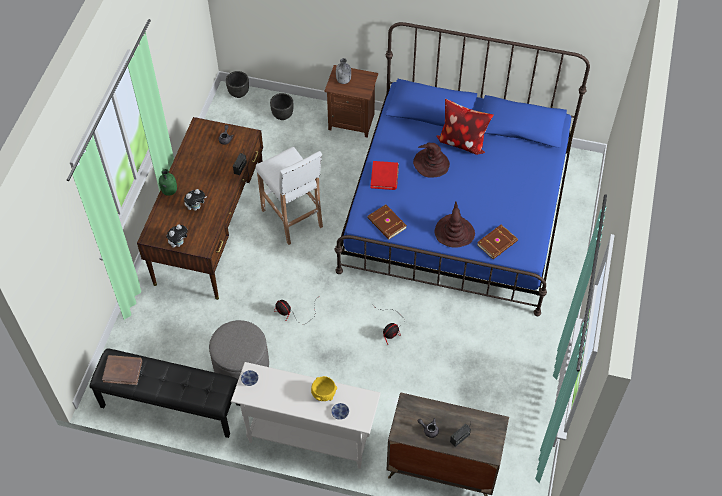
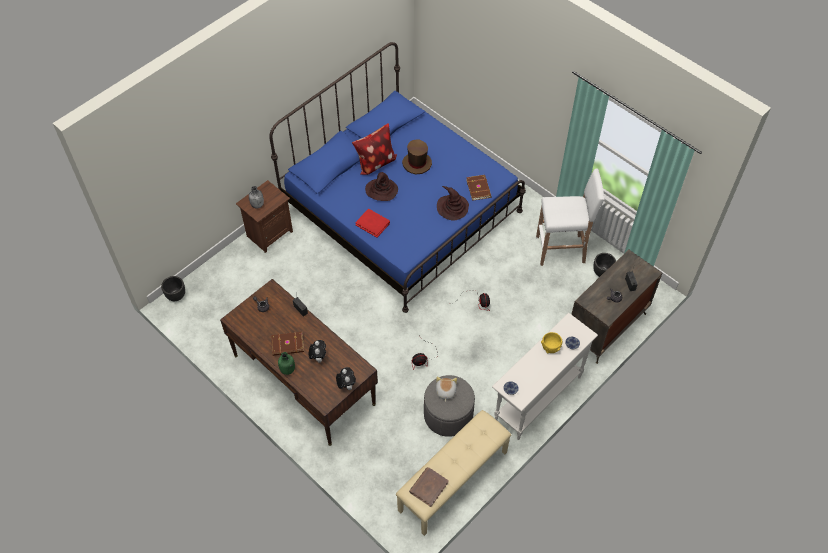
camera: 60 degrees left, 0 degrees up
black bench [89,348,240,438] -> beige bench [396,410,512,536]
white stool [256,147,323,245] -> white stool moved to [536,168,605,266]
black planter [270,93,294,120] -> black planter moved to [593,253,616,277]
brown book [367,204,407,240] -> brown book moved to [271,332,304,356]
none -> brown hat [402,140,432,174]
none -> plush toy [436,377,457,402]

